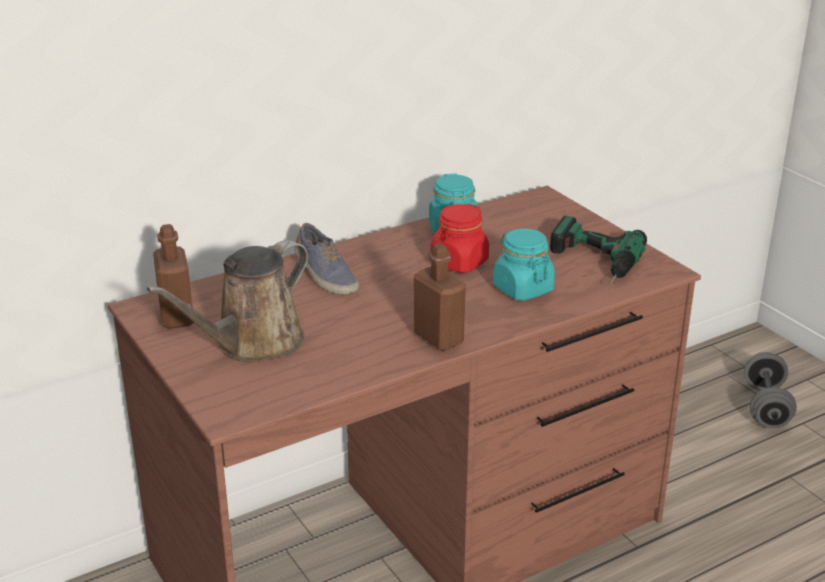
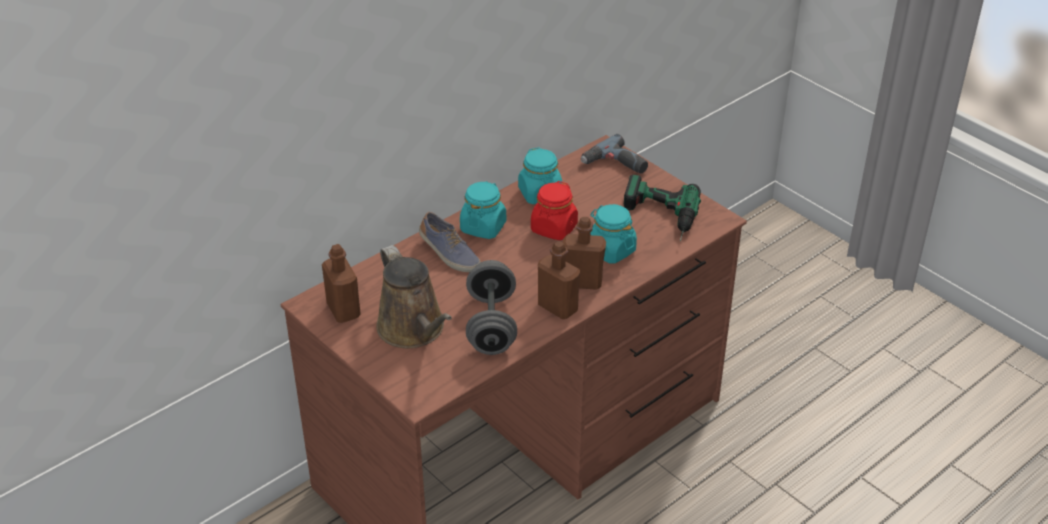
camera: 10 degrees left, 10 degrees up
brown watering can [146,240,308,362] -> brown watering can turned 60 degrees counterclockwise [376,245,452,348]
grey dumbbell [744,352,797,428] -> grey dumbbell moved to [466,260,517,355]
none -> turquoise jar [460,181,506,239]
none -> brown bottle [563,217,606,290]
none -> power drill [581,134,648,174]

